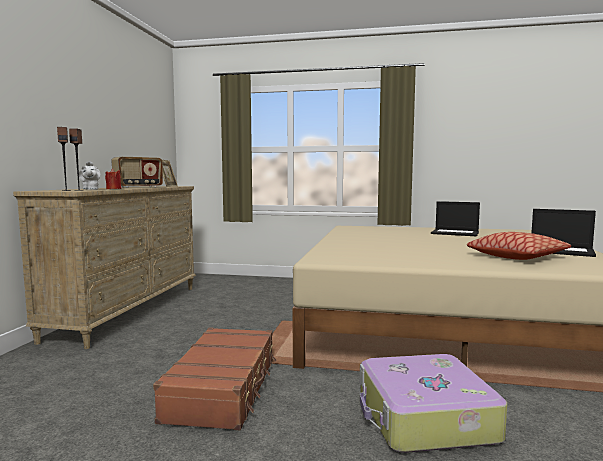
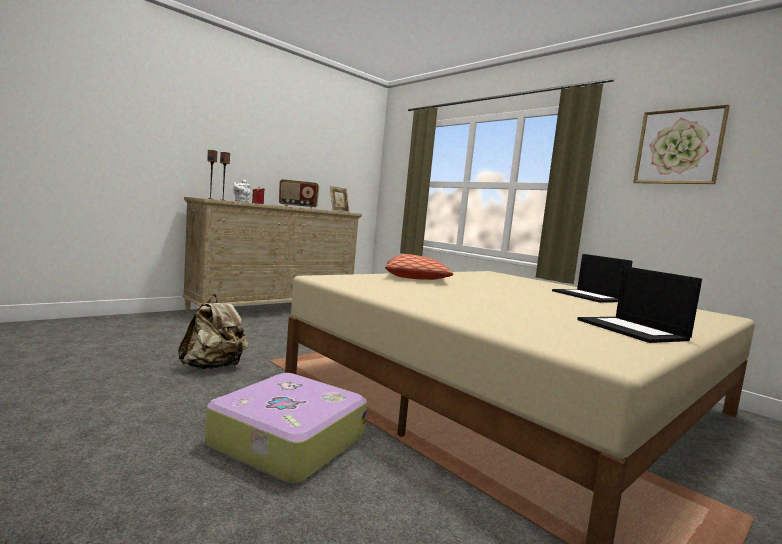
camera: 35 degrees right, 0 degrees up
brown suitcase [153,327,276,430] -> beige backpack [178,294,248,369]
pillow [467,232,571,260] -> pillow moved to [385,254,453,280]
none -> picture [633,104,730,184]

